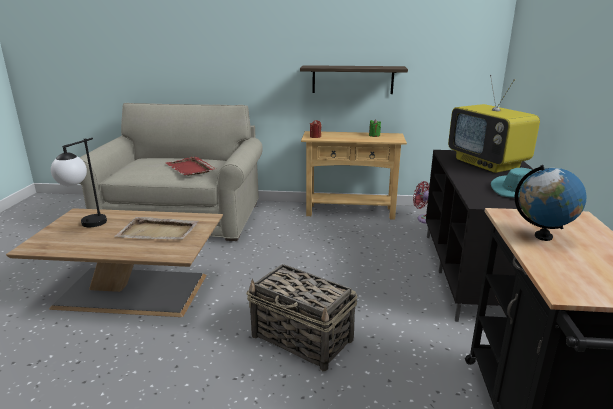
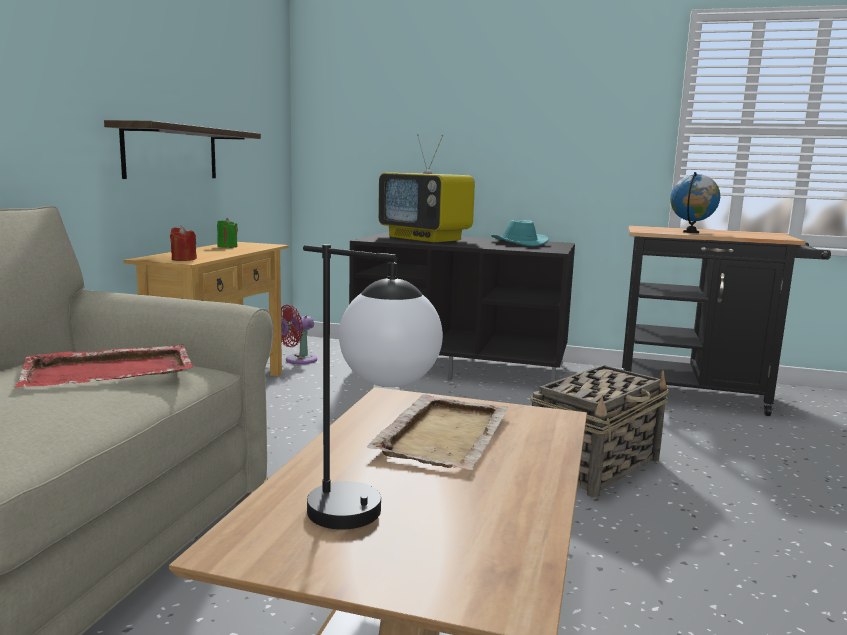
camera: 80 degrees left, 10 degrees down
television [448,75,540,173] -> television turned 60 degrees clockwise [378,134,475,242]

